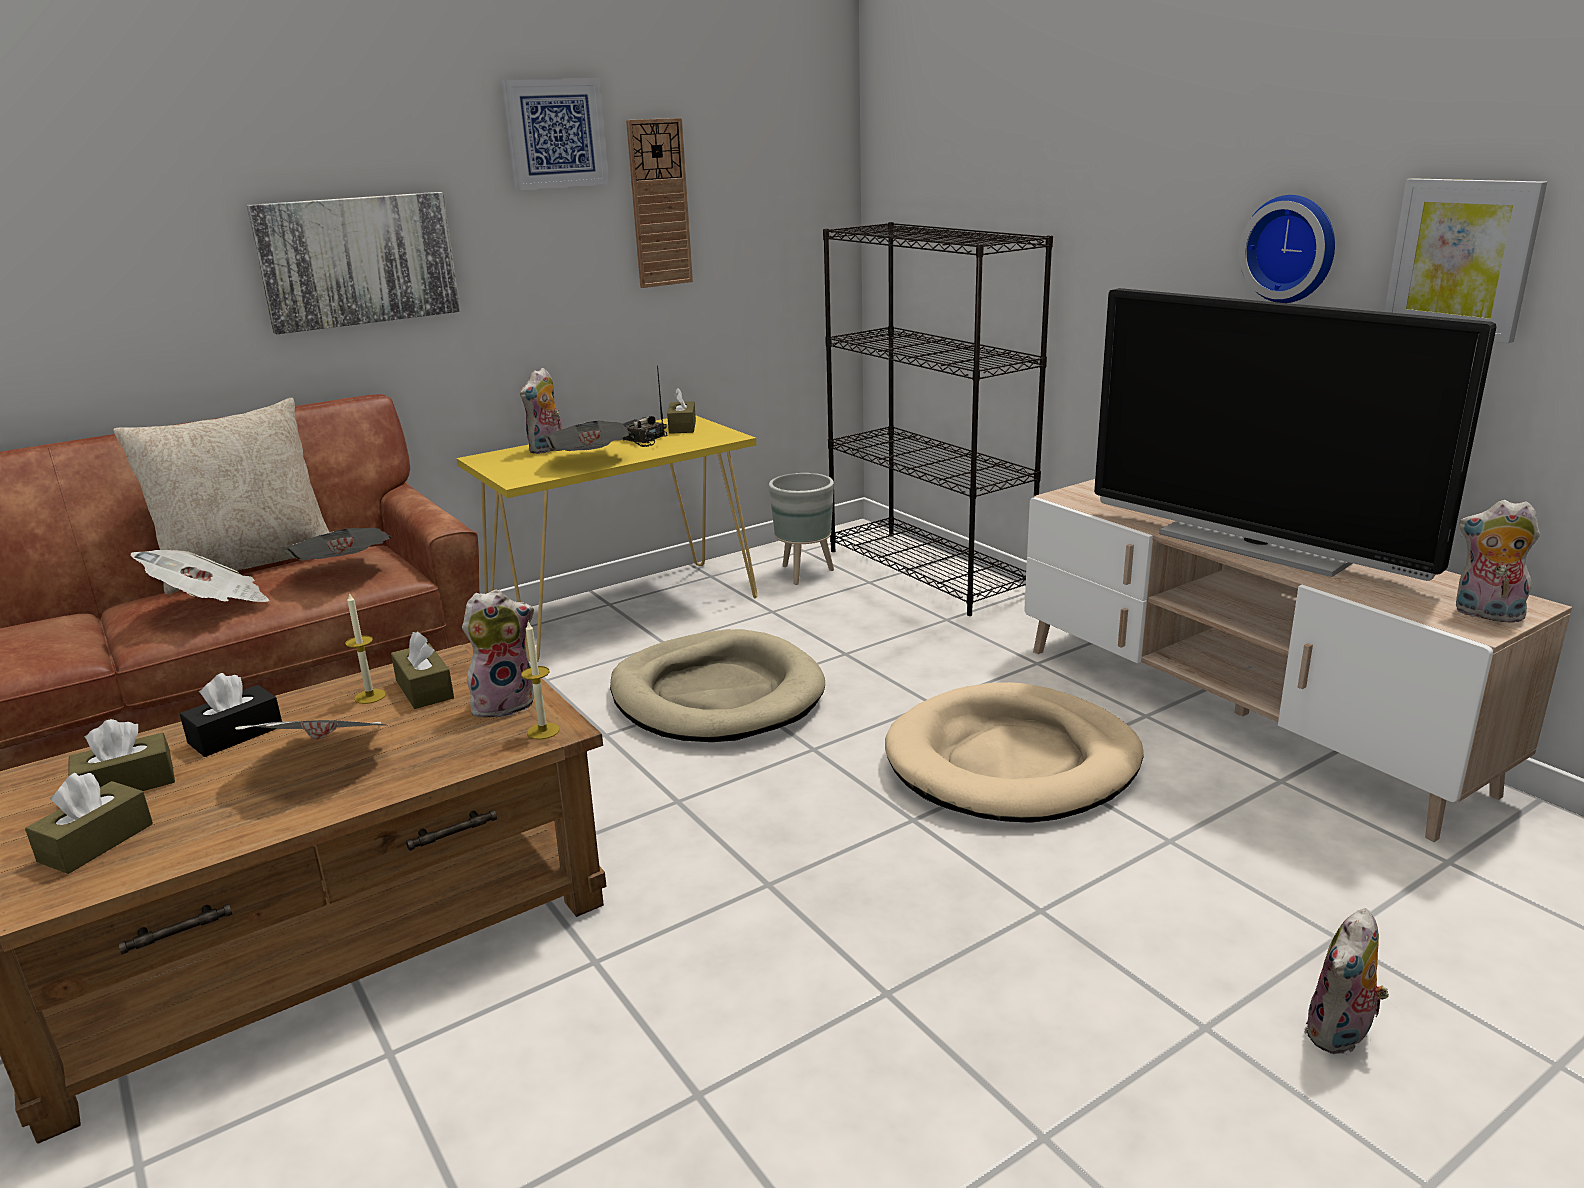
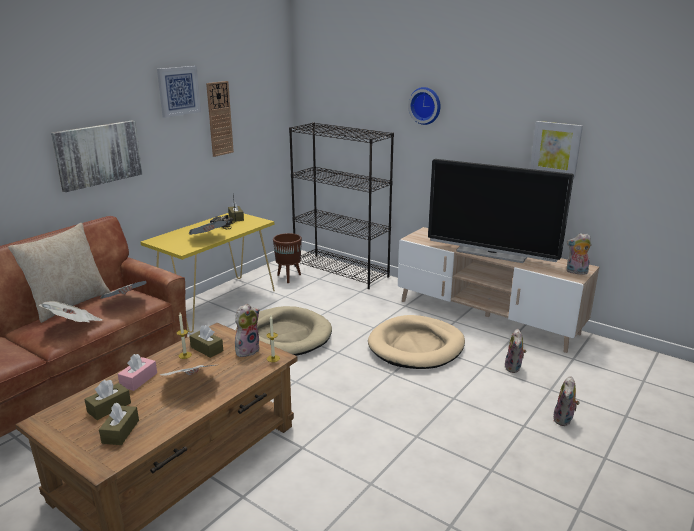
camera: 20 degrees left, 0 degrees up
black tissue box [180,673,282,757] -> pink tissue box [118,354,157,391]
plush toy [520,368,563,454] -> plush toy moved to [504,329,526,373]
grey planter [769,473,834,585] -> brown planter [273,233,302,283]
wall clock [1239,195,1335,303] -> wall clock moved to [408,87,441,125]

